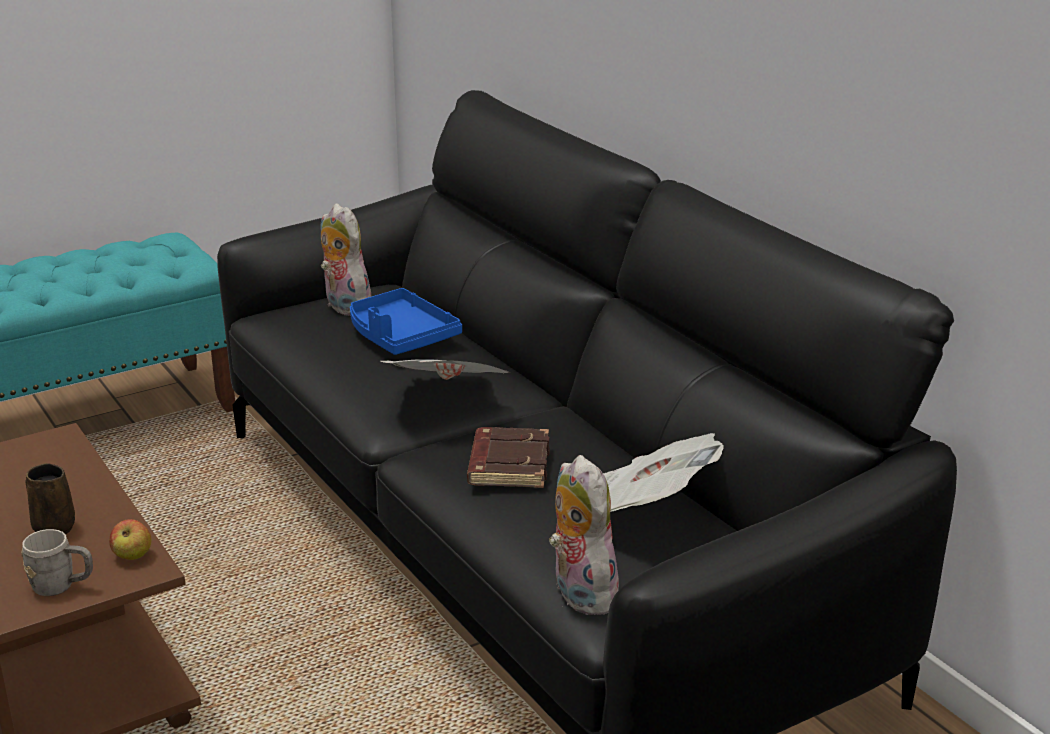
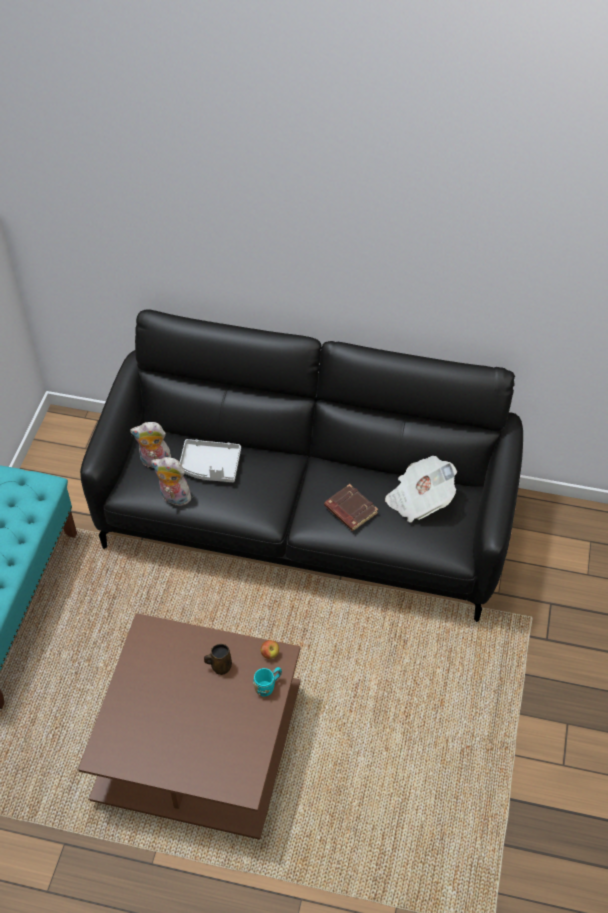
camera: 45 degrees left, 25 degrees up
grey mug [21,529,93,596] -> turquoise mug [253,667,282,696]
blue tray [350,288,462,355] -> grey tray [180,439,241,482]
newspaper [380,359,510,380] -> none
plush toy [549,455,619,615] -> plush toy moved to [151,457,191,506]

